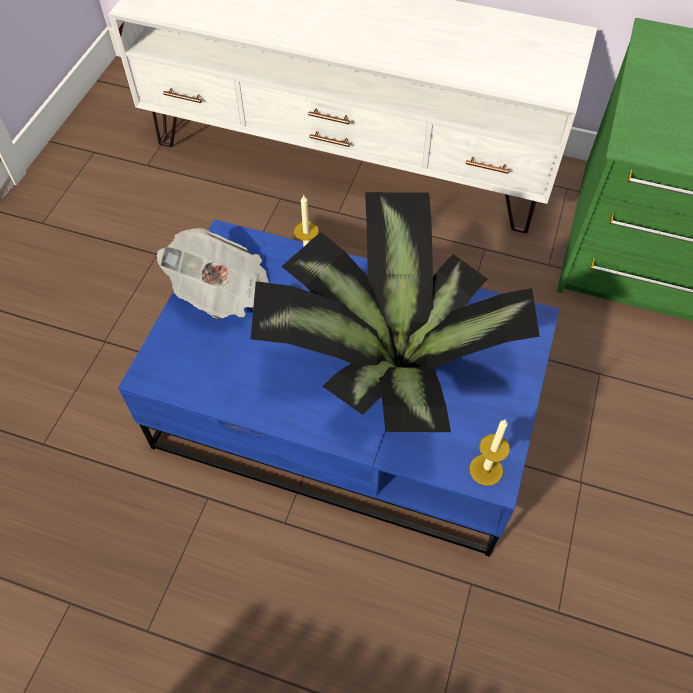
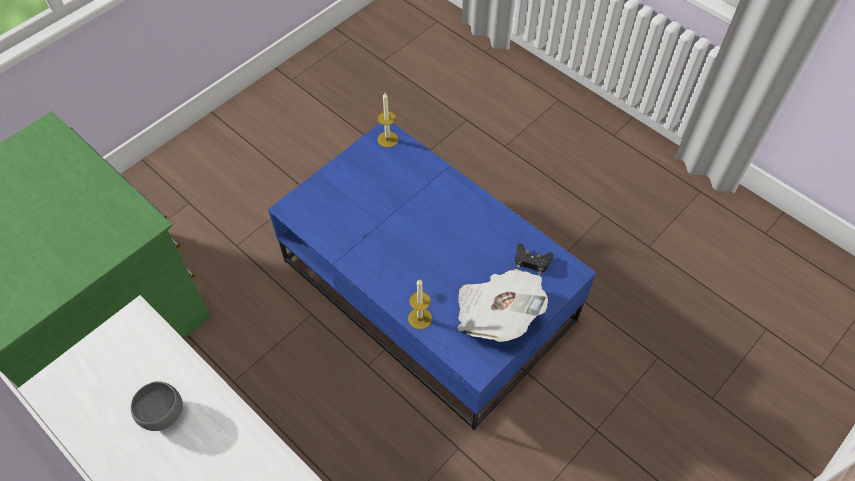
camera: 155 degrees left, 0 degrees up
potted plant [251,192,540,432] -> none
none -> grey bowl [131,381,183,431]
none -> black game controller [515,243,554,275]

